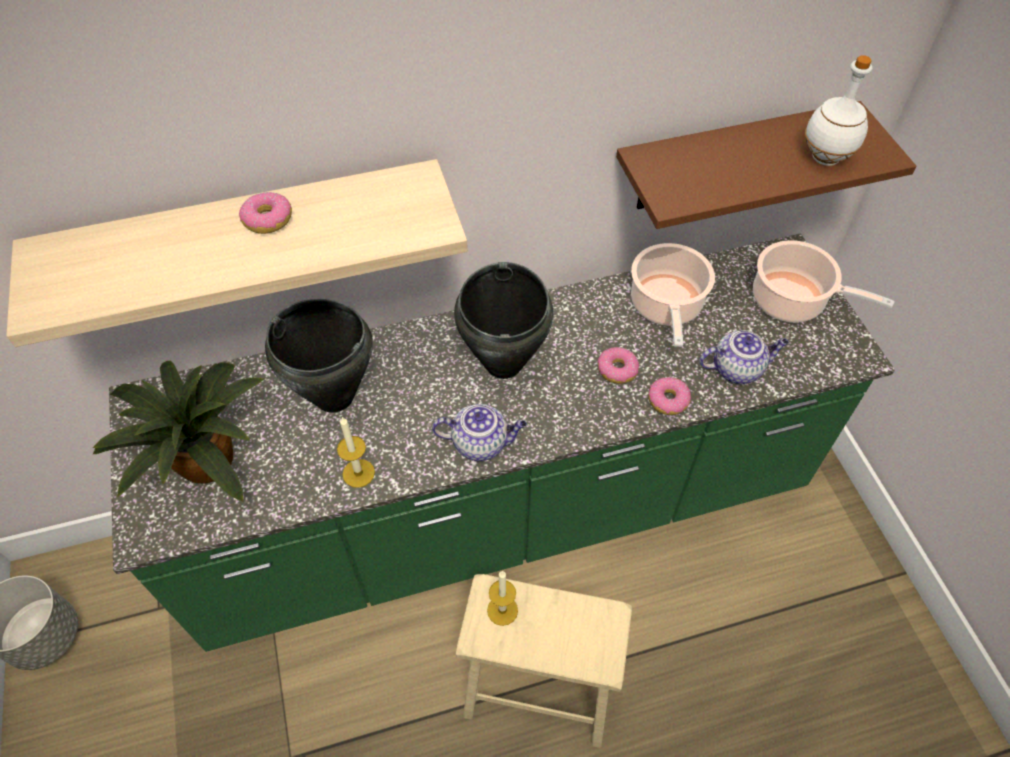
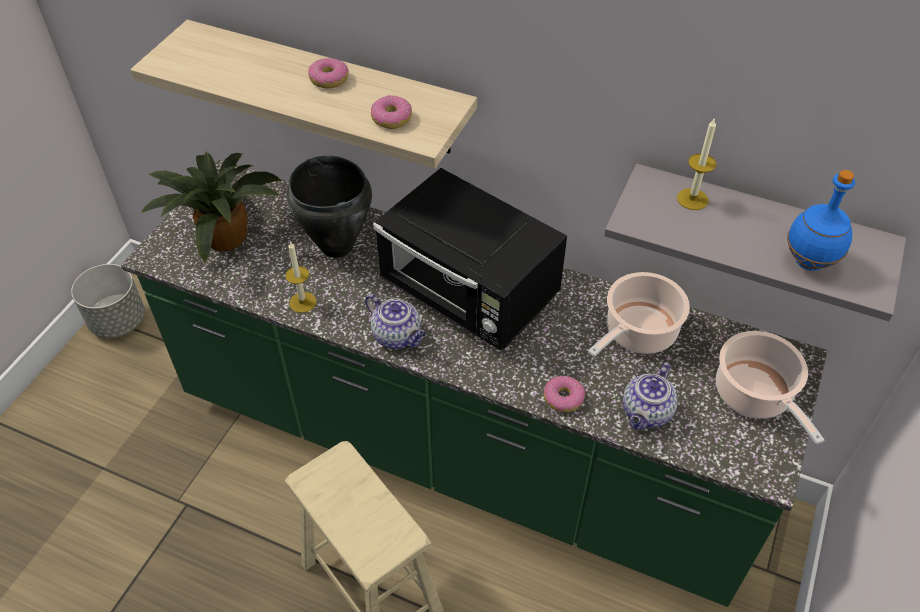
camera: 40 degrees right, 5 degrees down
black cooking pot [454,262,553,379] -> black microwave [373,168,567,350]
candle [487,571,518,626] -> candle moved to [677,117,716,210]
donut [597,347,639,384] -> donut moved to [371,95,412,129]
brown shelf [616,101,917,229] -> grey shelf [604,164,906,321]
teapot [699,330,789,384] -> teapot turned 90 degrees clockwise [623,362,678,430]
white bottle [805,55,872,166] -> blue bottle [787,170,855,271]

